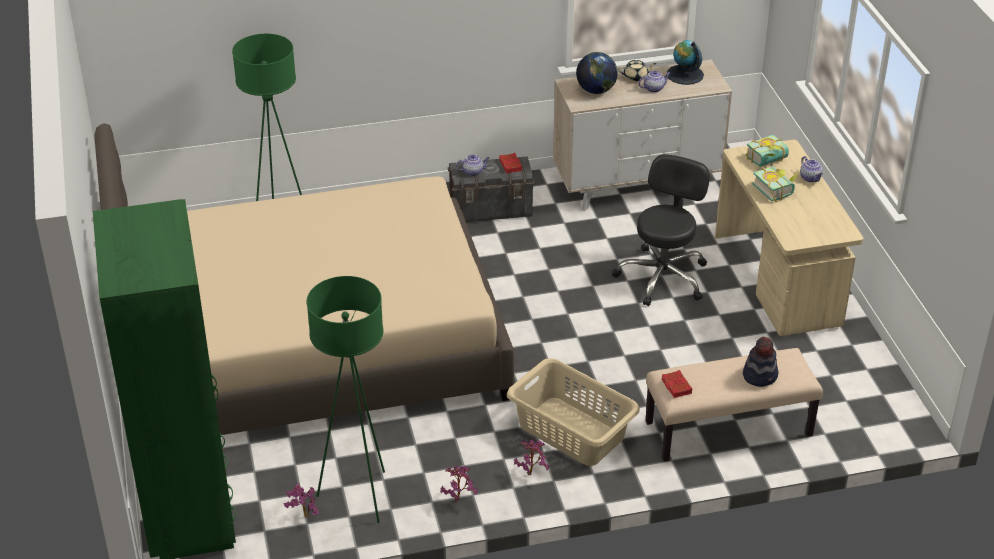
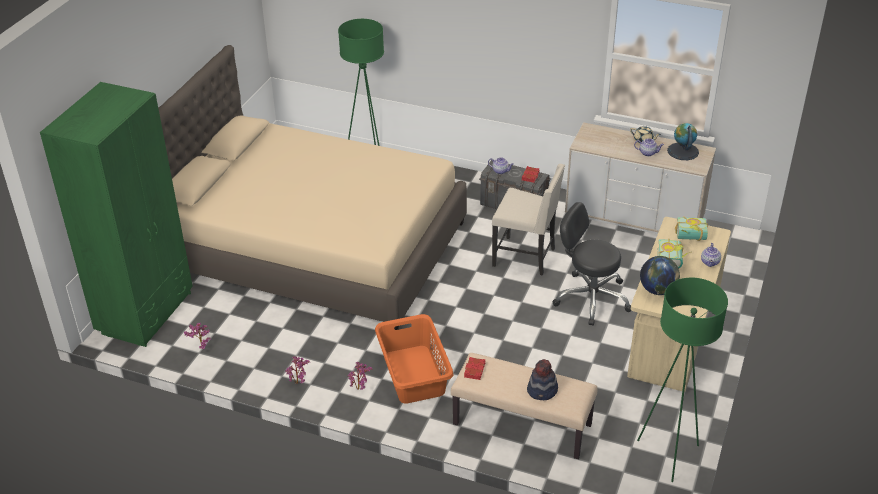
camera: 35 degrees right, 0 degrees up
green floor lamp [307,276,385,523] -> green floor lamp moved to [637,278,728,482]
beige laundry basket [507,358,640,466] -> orange laundry basket [375,314,454,404]
globe [576,52,618,94] -> globe moved to [640,256,680,295]
black office chair [612,154,710,306] -> black office chair turned 120 degrees counterclockwise [553,202,631,326]
none -> beige chair [492,164,565,276]

